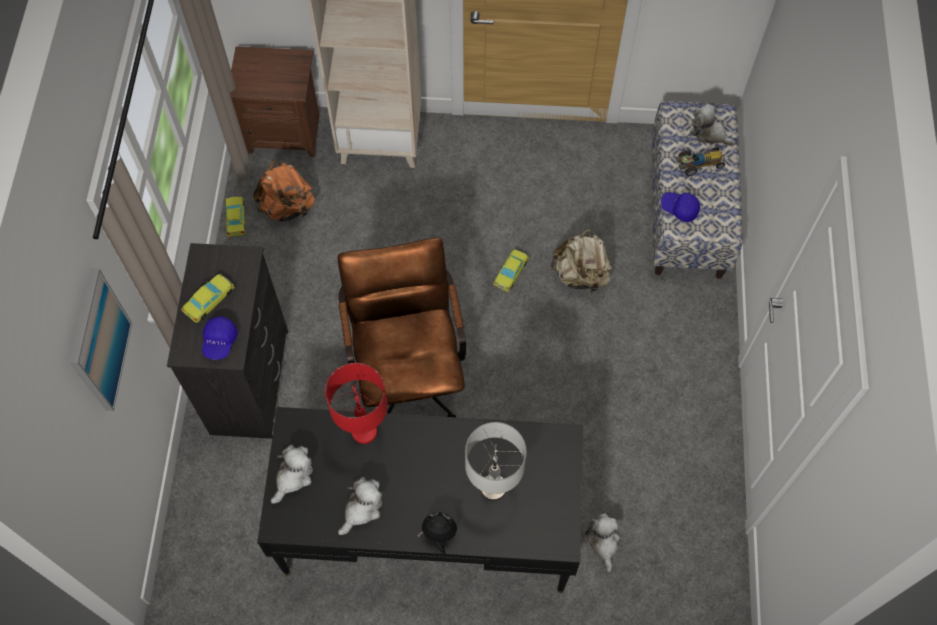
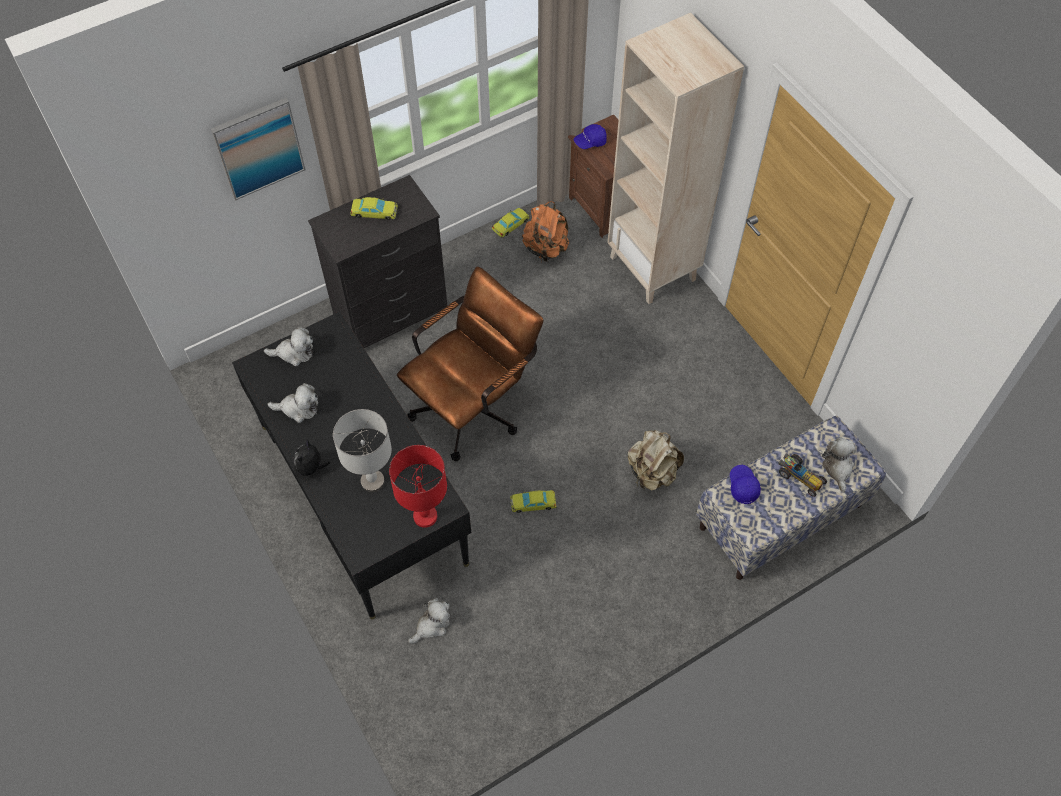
camera: 55 degrees right, 5 degrees down
blue cap [202,316,238,360] -> blue cap moved to [574,124,607,149]
red table lamp [325,363,388,444] -> red table lamp moved to [389,445,447,528]
plush toy [417,512,457,554] -> plush toy turned 135 degrees counterclockwise [293,440,331,478]
yellow toy car [493,249,529,292] -> yellow toy car moved to [510,490,557,513]

